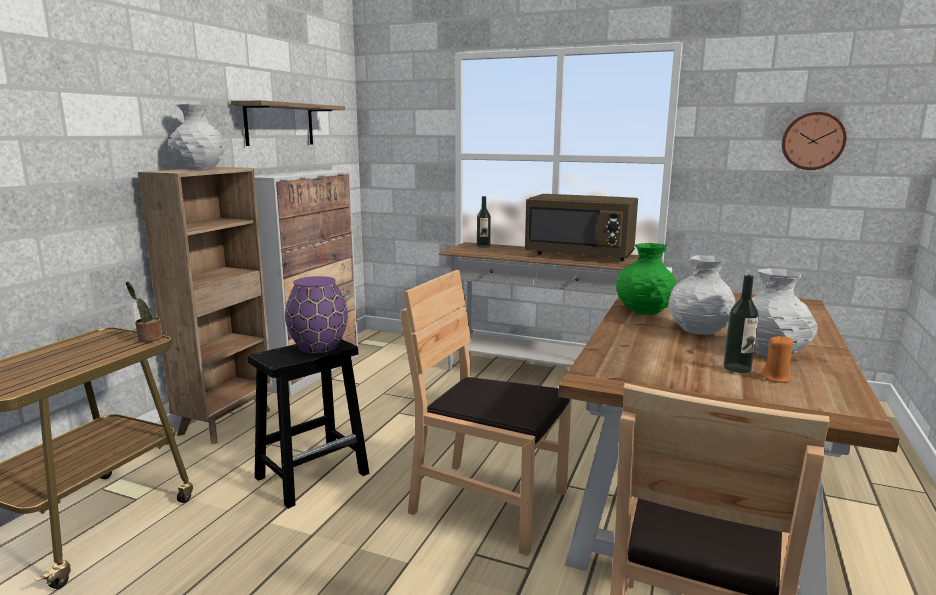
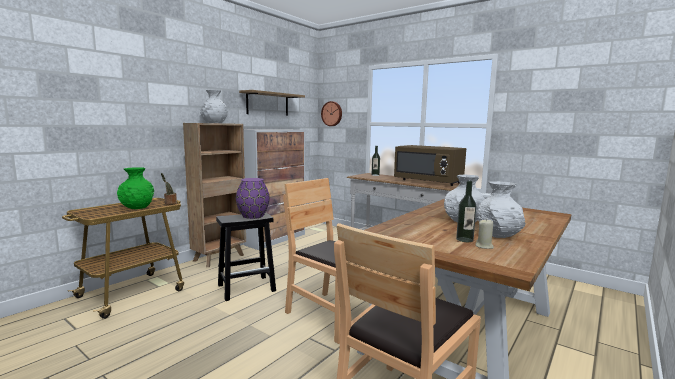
camera: 15 degrees right, 5 degrees down
green vase [616,243,676,314] -> green vase moved to [117,167,154,209]
orange candle [761,335,793,383] -> beige candle [475,219,494,249]
wall clock [782,112,847,170] -> wall clock moved to [321,101,342,126]

